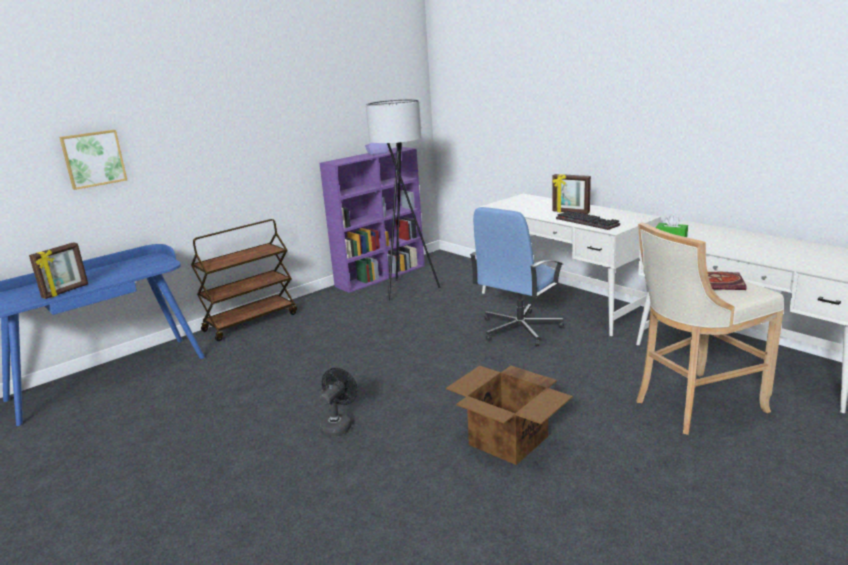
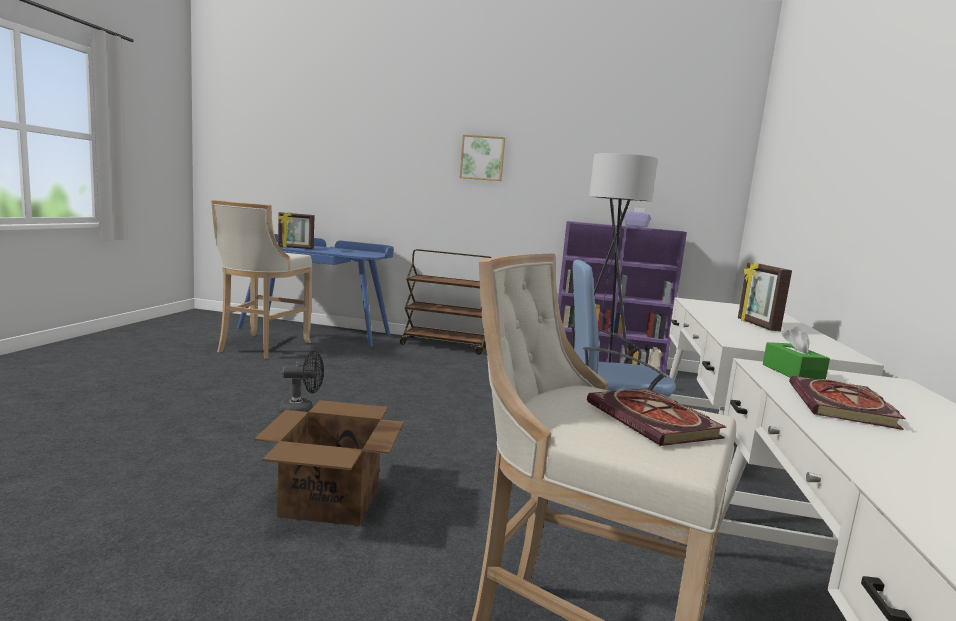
camera: 50 degrees right, 10 degrees down
picture [59,130,127,190] -> picture moved to [460,135,505,181]
keyboard [556,211,620,230] -> none
none -> beige stool [211,200,312,359]
none -> book [789,376,906,430]

